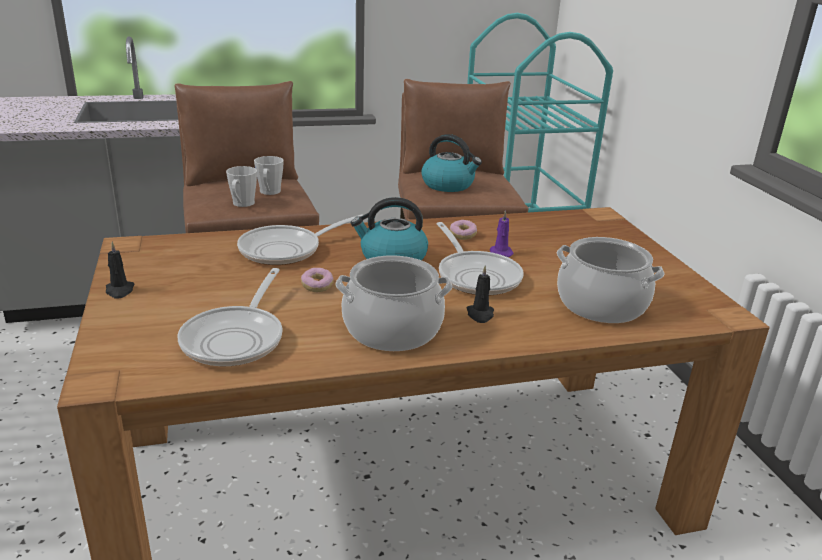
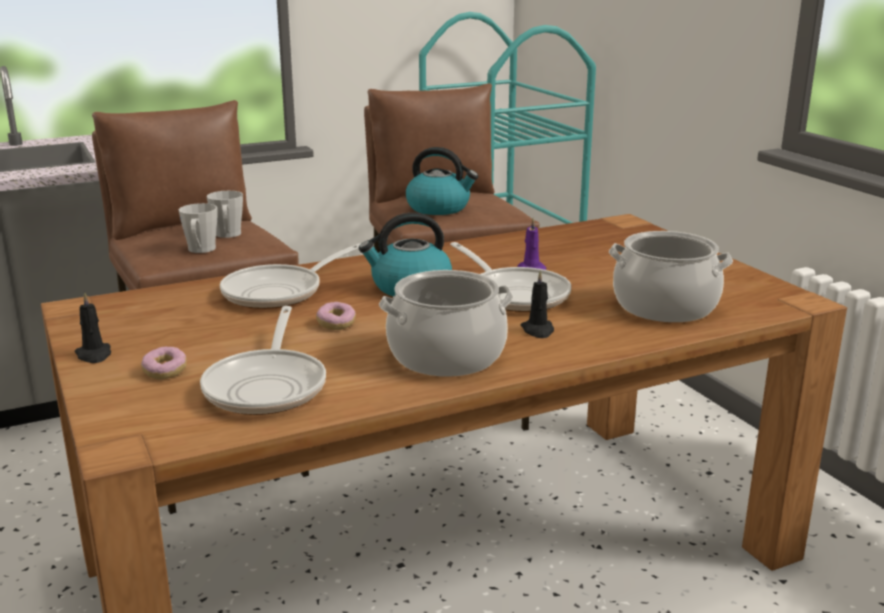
camera: 10 degrees left, 5 degrees down
donut [450,220,477,240] -> donut moved to [141,347,187,380]

